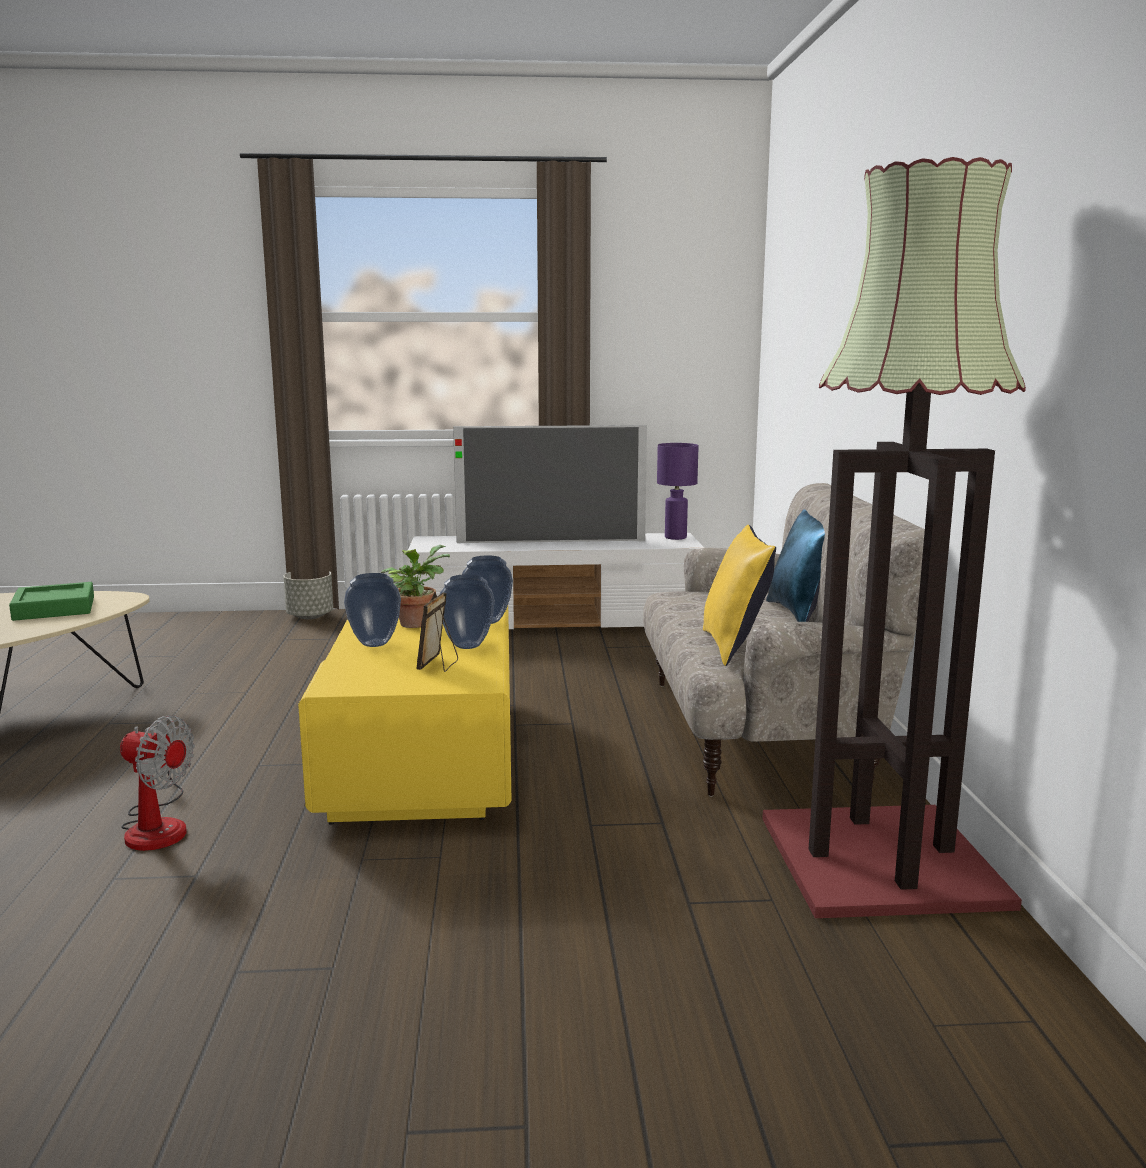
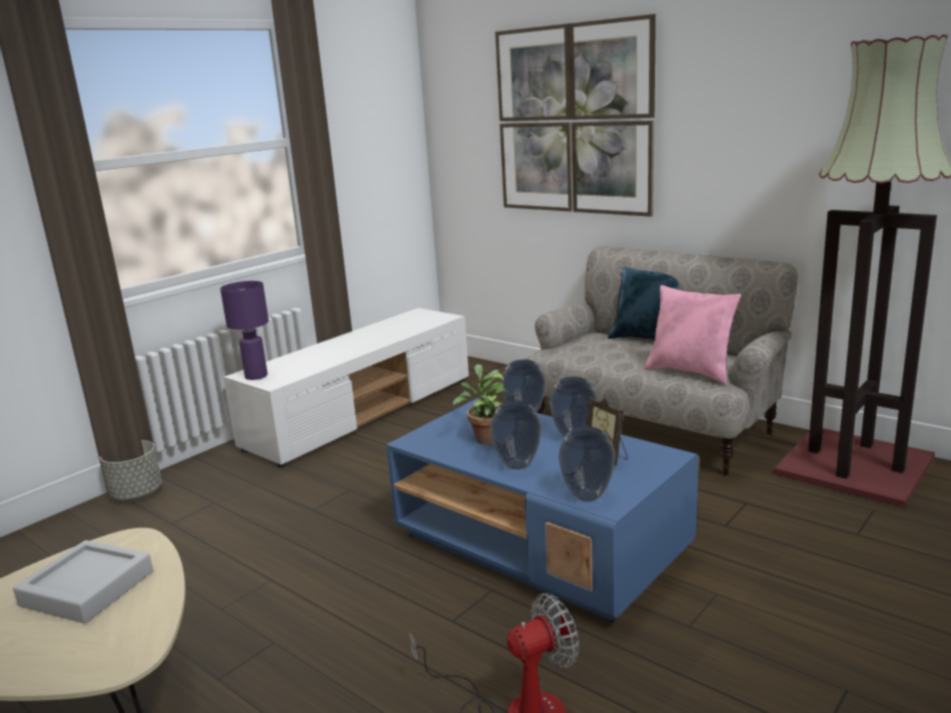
camera: 45 degrees left, 5 degrees up
green tray [9,582,94,621] -> grey tray [13,540,153,623]
yellow coffee table [298,606,512,825] -> blue coffee table [386,398,699,622]
television [453,425,647,543] -> none
purple table lamp [657,443,699,540] -> purple table lamp moved to [220,281,269,380]
yellow pillow [703,525,776,666] -> pink pillow [644,285,741,384]
none -> picture [495,14,656,217]
none -> vase [558,426,615,501]

